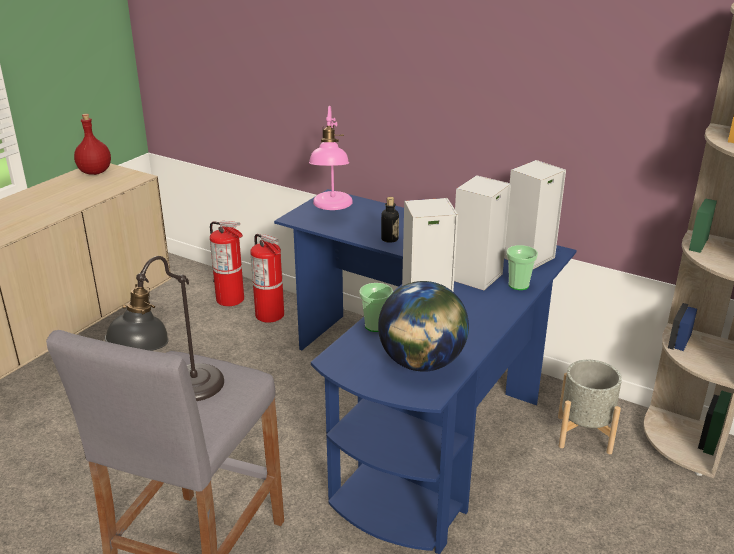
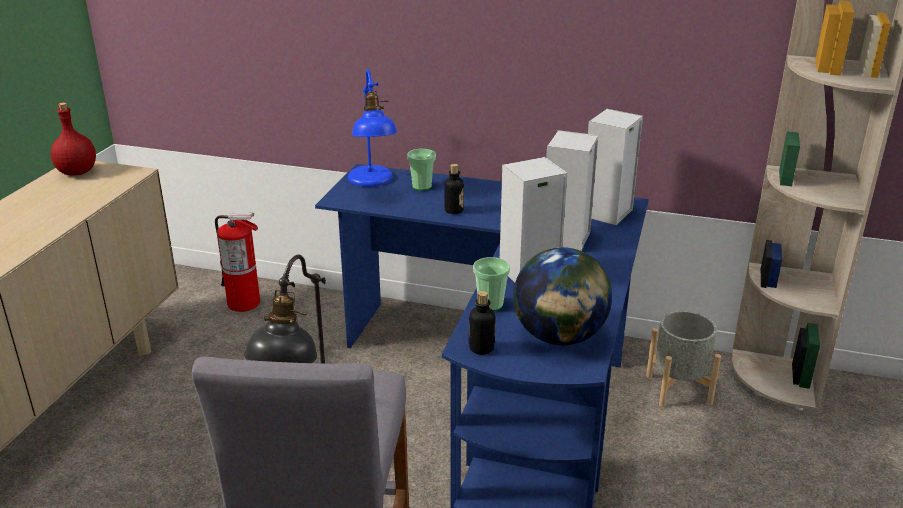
camera: 15 degrees left, 0 degrees up
fire extinguisher [250,234,284,323] -> none
pink table lamp [309,106,353,210] -> blue table lamp [348,69,397,187]
cup [506,245,538,290] -> cup moved to [407,149,436,191]
none -> bottle [469,291,496,355]

